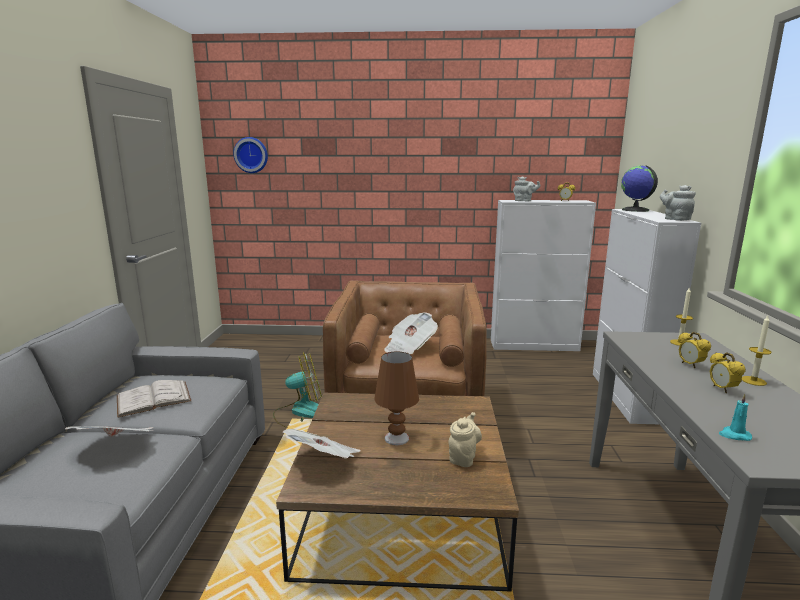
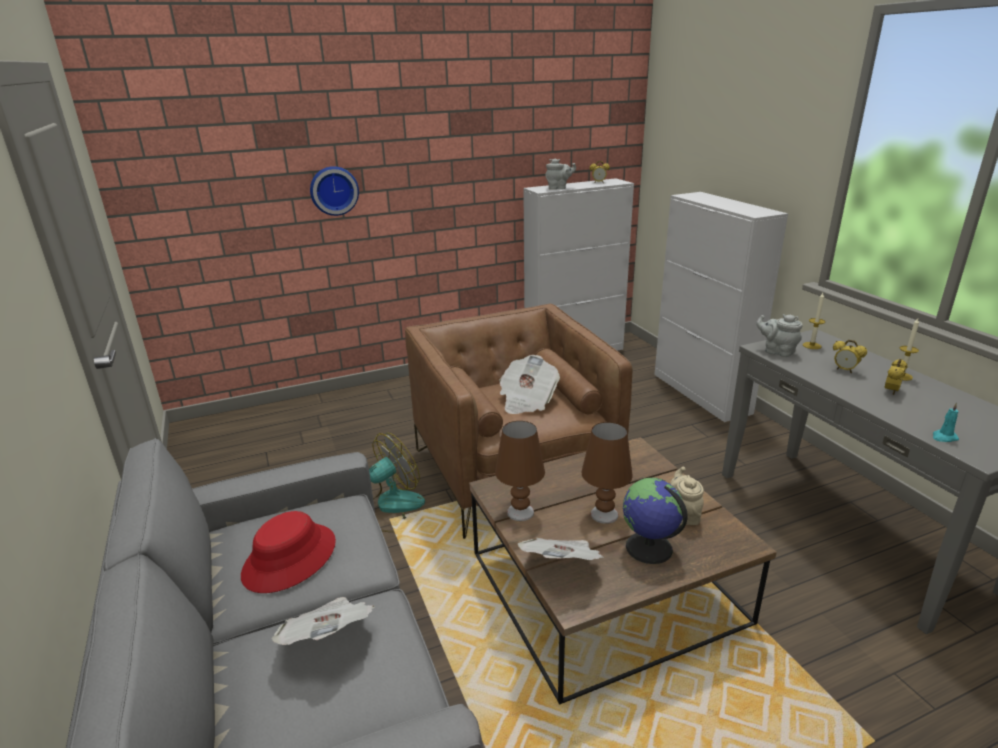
camera: 25 degrees left, 10 degrees up
white book [117,380,191,418] -> red hat [241,511,336,593]
wall clock [233,137,268,173] -> wall clock moved to [310,166,359,216]
globe [621,165,658,212] -> globe moved to [623,478,688,564]
grey teapot [660,185,696,221] -> grey teapot moved to [756,314,803,357]
alarm clock [709,352,746,393] -> alarm clock turned 105 degrees counterclockwise [885,359,907,395]
none -> brown table lamp [495,421,545,521]

